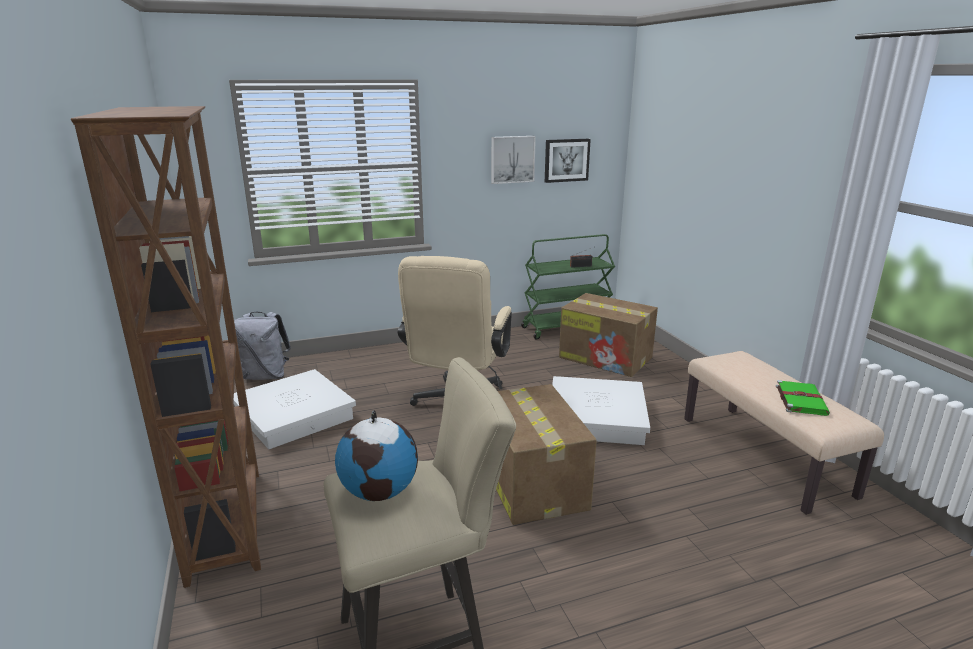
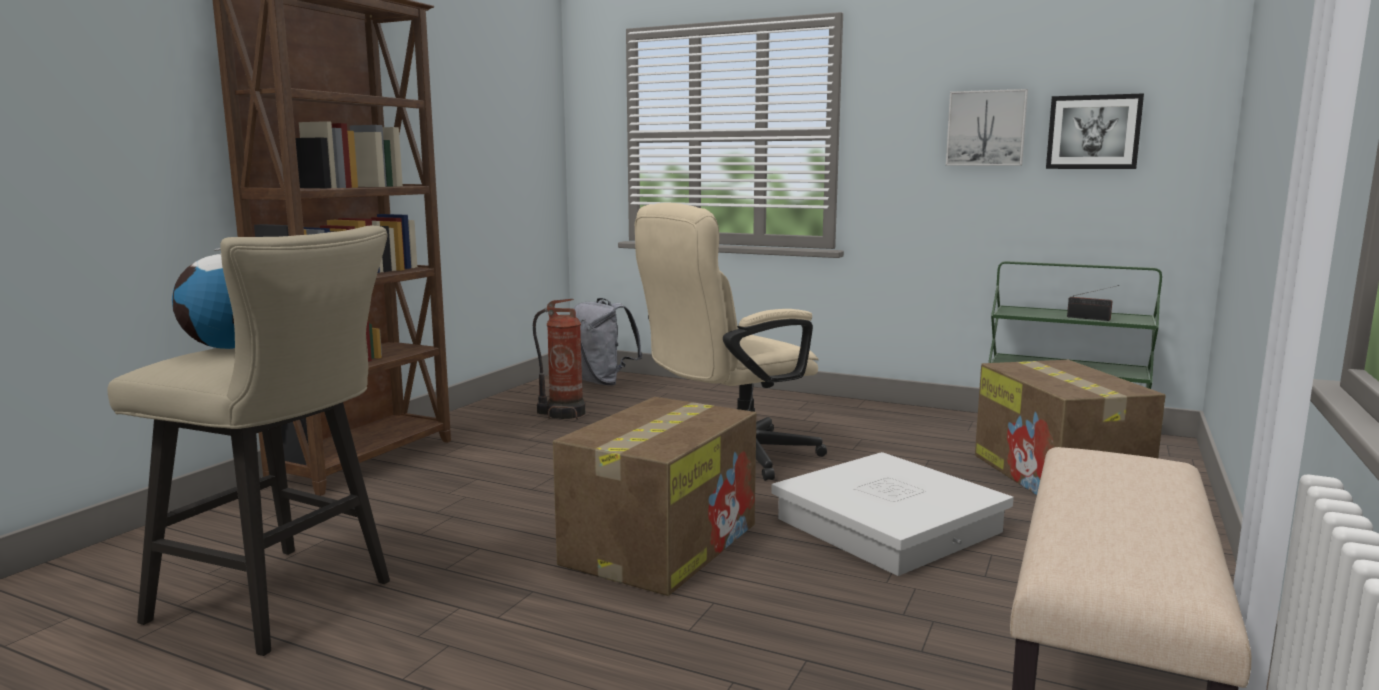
camera: 45 degrees right, 10 degrees down
white storage box [233,369,356,449] -> fire extinguisher [533,299,586,420]
green book [776,380,830,416] -> none

